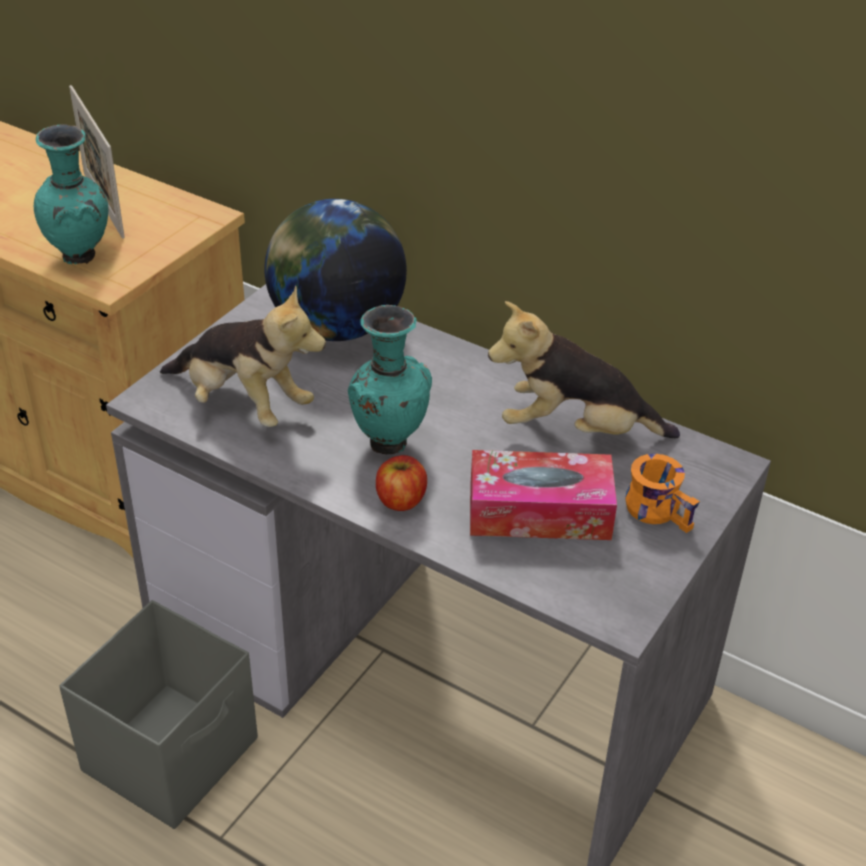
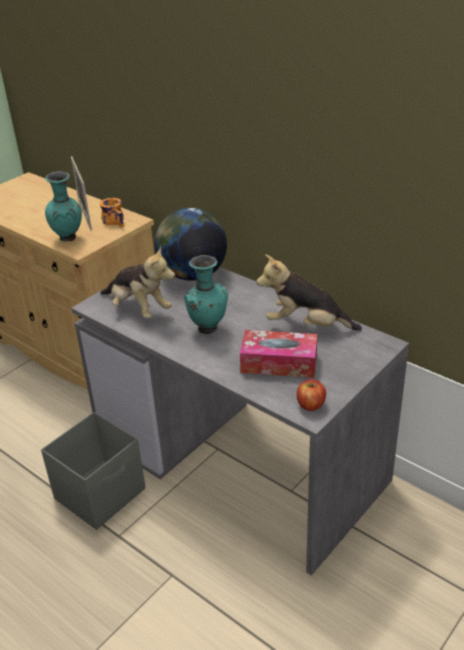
camera: 10 degrees right, 5 degrees down
apple [376,455,427,511] -> apple moved to [297,379,326,411]
orange mug [625,454,700,533] -> orange mug moved to [99,198,125,228]

